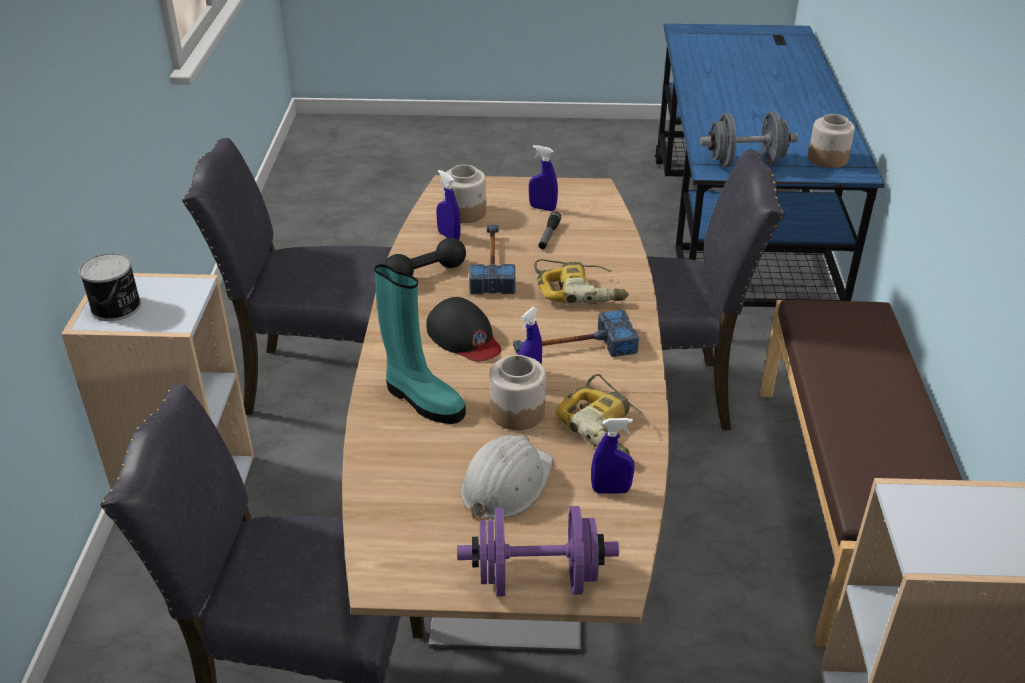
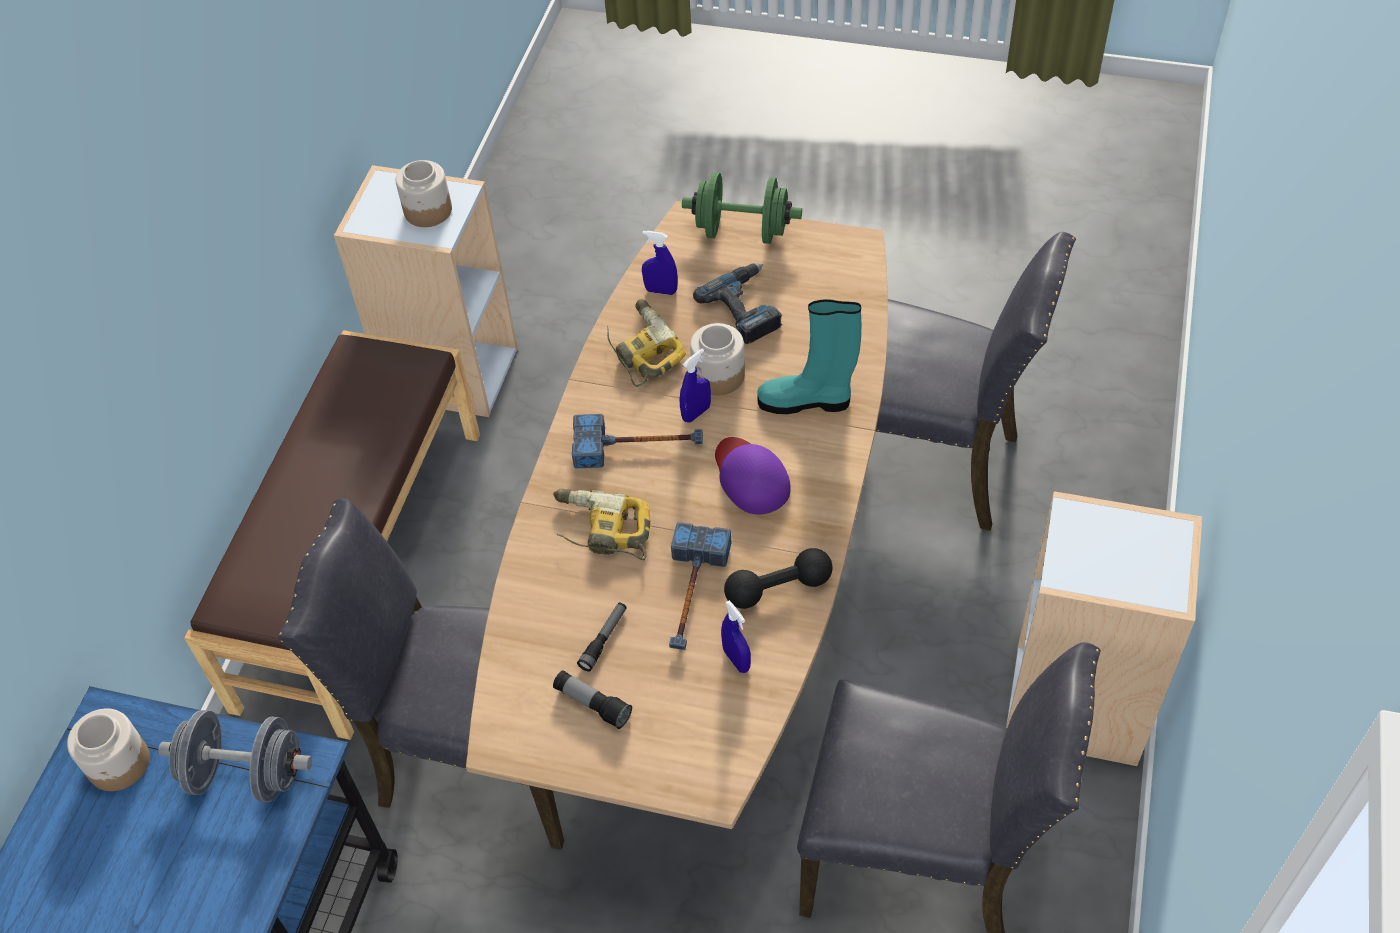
camera: 165 degrees left, 15 degrees up
can [79,253,141,321] -> none
turquoise boot [375,264,466,424] -> turquoise boot turned 45 degrees counterclockwise [757,299,861,414]
black cap [426,297,501,362] -> purple cap [715,437,791,514]
jar [442,165,486,223] -> jar moved to [396,160,452,227]
purple dumbbell [457,506,619,597] -> green dumbbell [682,172,802,244]
white hard hat [460,435,553,519] -> power drill [693,263,782,344]
blue spray bottle [529,145,558,211] -> flashlight [553,670,632,729]

